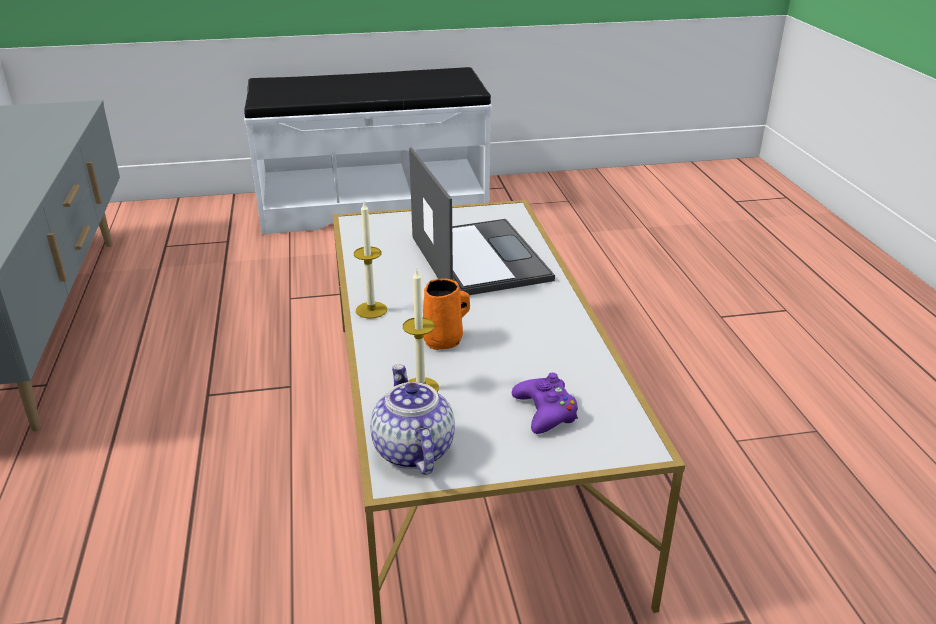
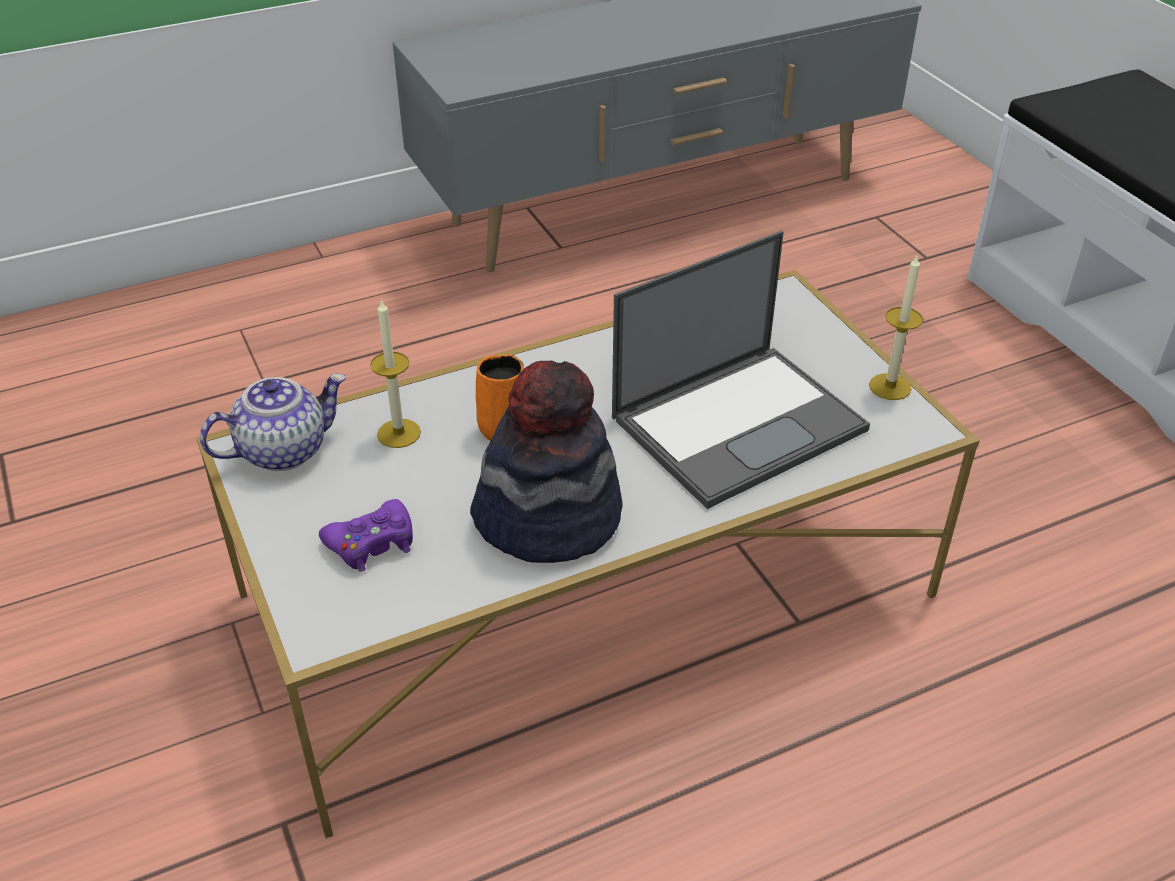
camera: 75 degrees right, 10 degrees up
candle [354,202,387,319] -> candle moved to [869,256,923,400]
none -> hat [470,361,623,563]

